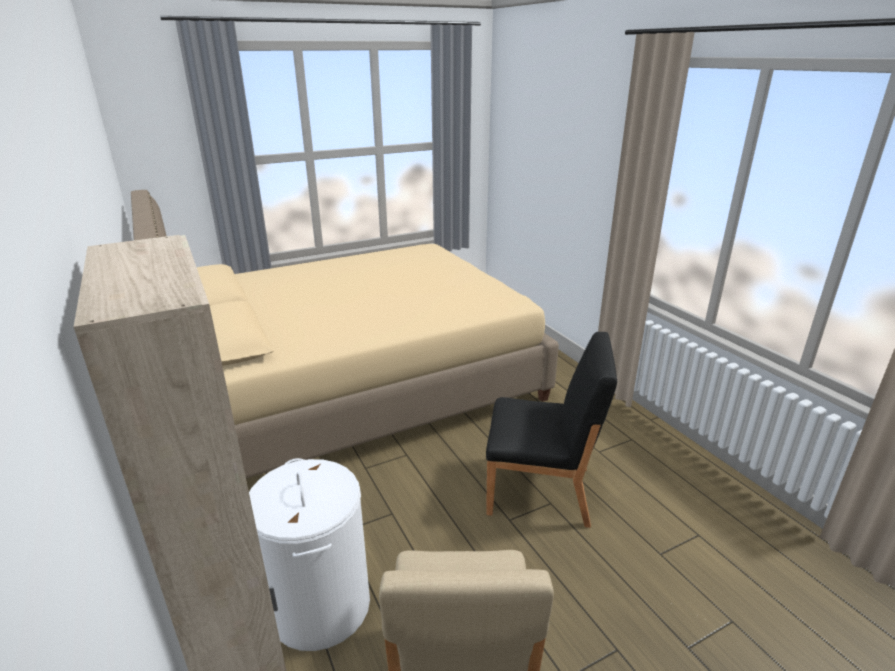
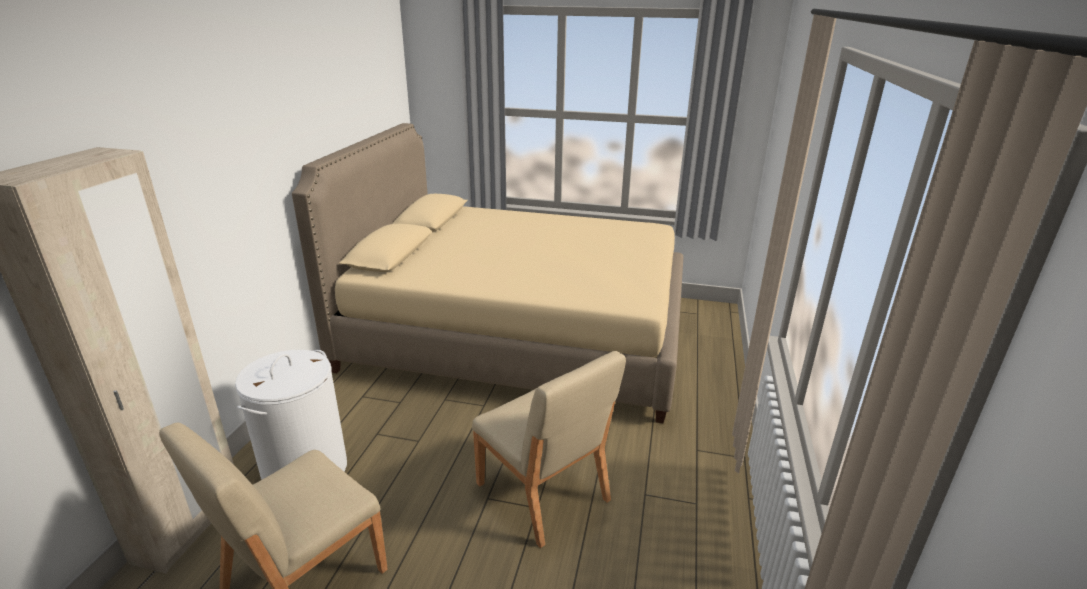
camera: 40 degrees right, 0 degrees up
black chair [486,332,617,528] -> beige chair [472,351,626,548]

